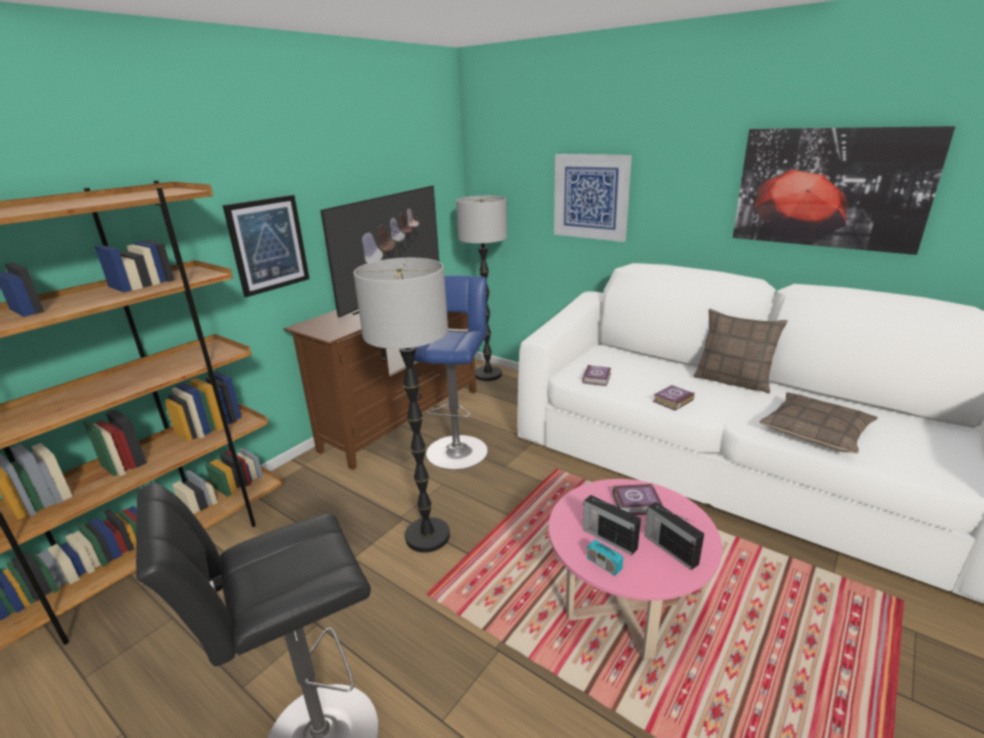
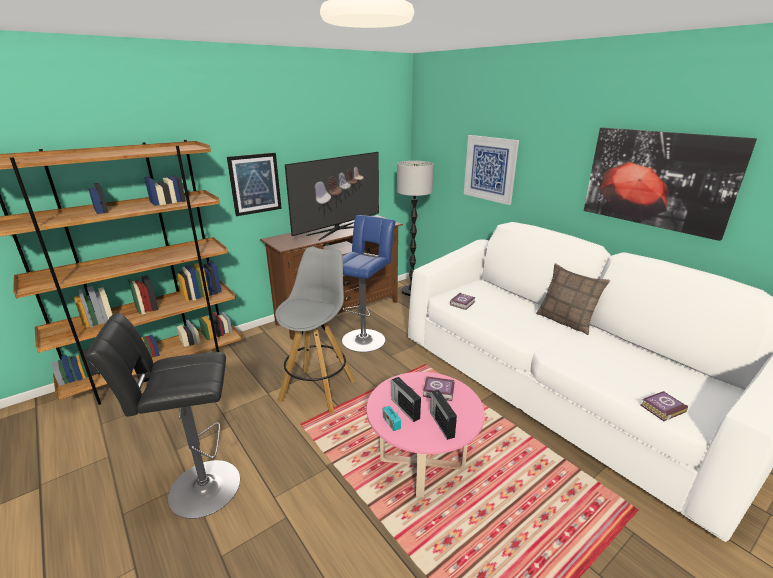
camera: 15 degrees right, 0 degrees up
floor lamp [353,258,450,553] -> grey stool [275,247,355,414]
book [653,385,695,411] -> book moved to [640,391,688,421]
pillow [759,392,878,454] -> none

